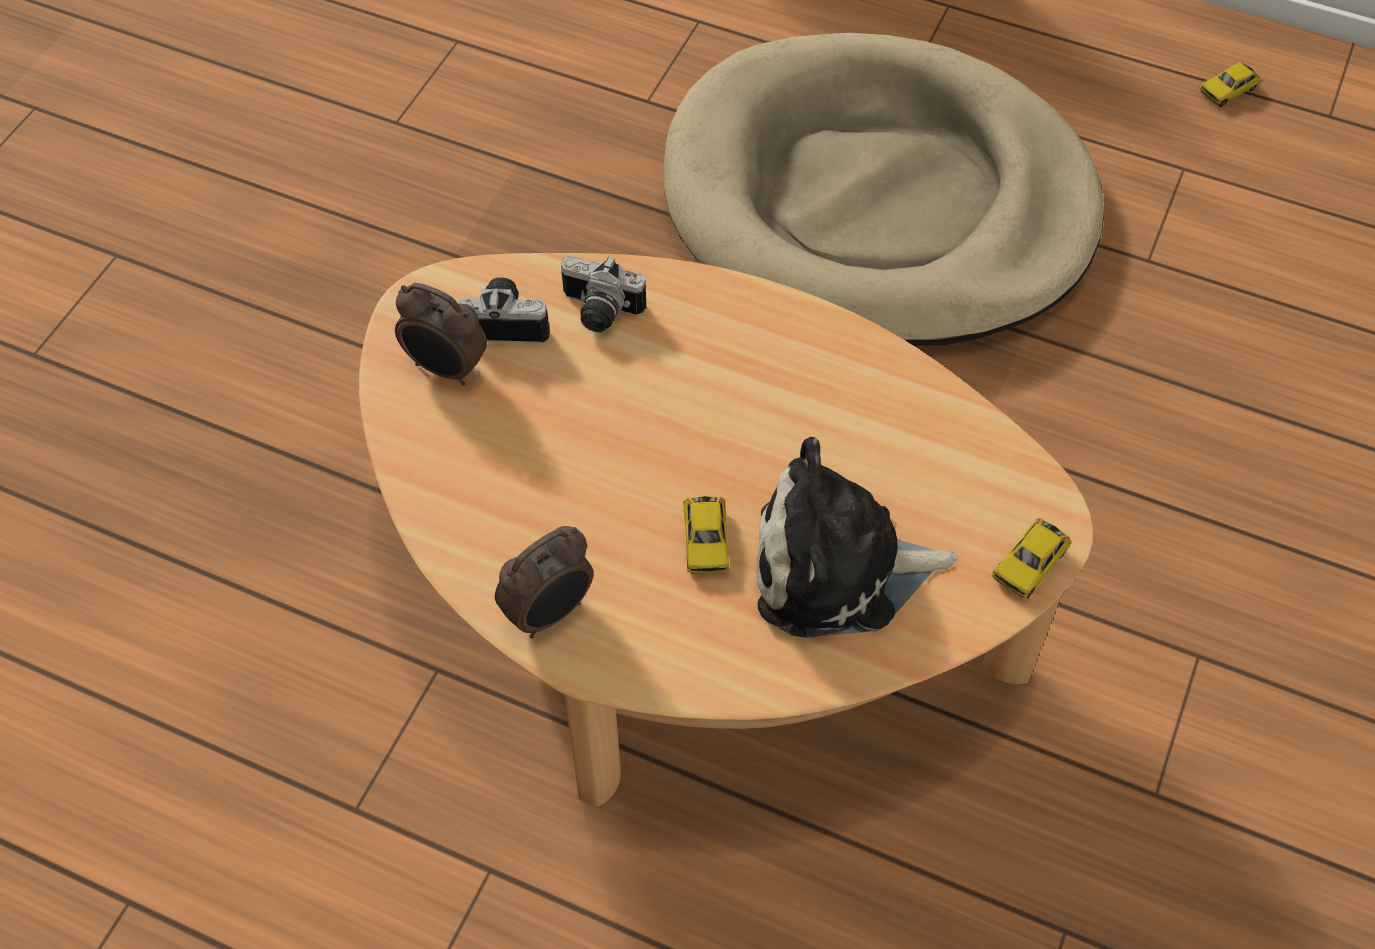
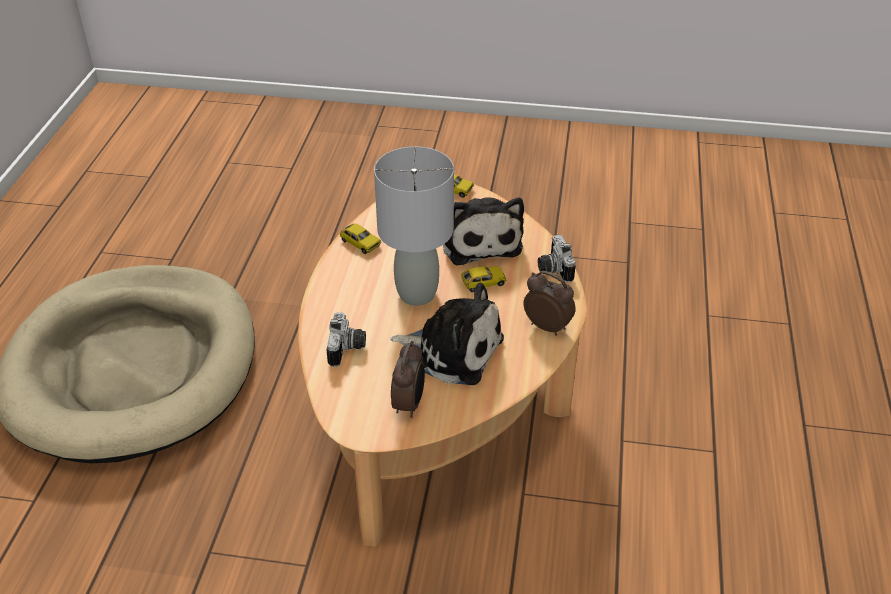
camera: 105 degrees left, 15 degrees down
camera [458,277,550,343] -> camera moved to [538,235,576,283]
toy car [1200,62,1260,107] -> toy car moved to [340,224,381,254]
none -> grey table lamp [374,146,454,306]
none -> plush toy [390,282,504,385]

